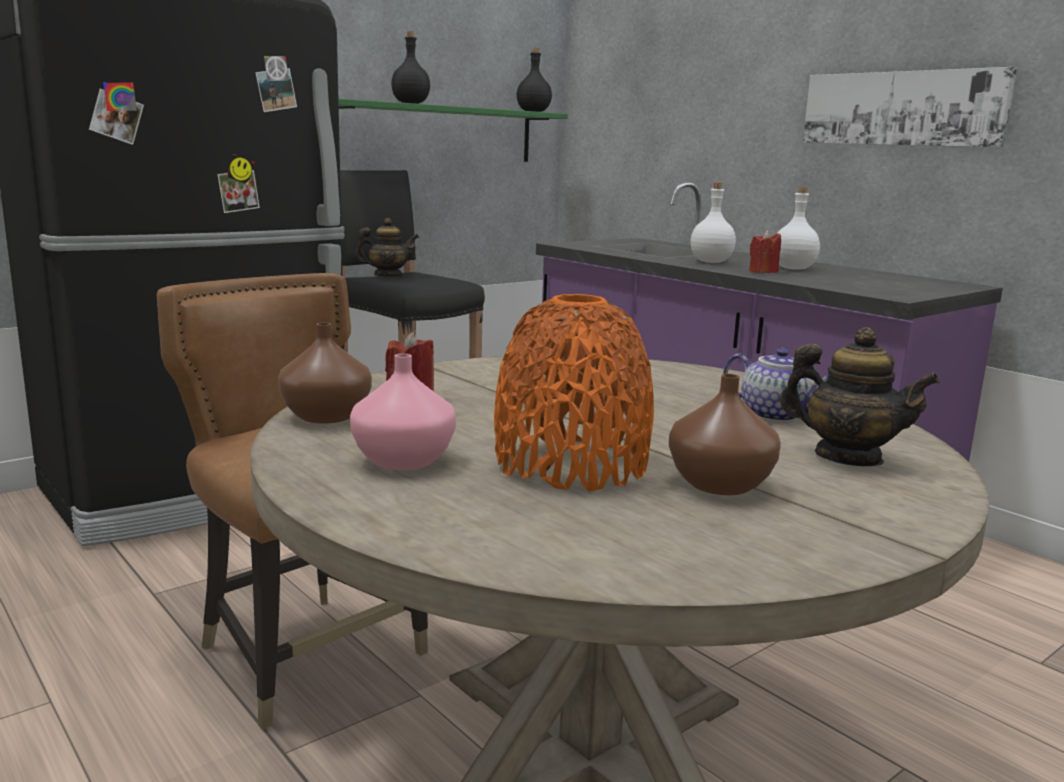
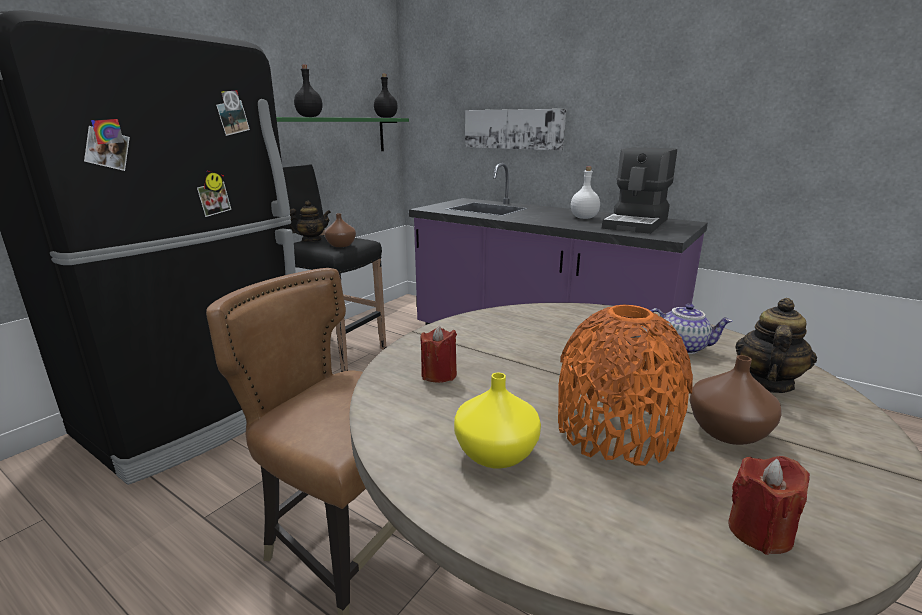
camera: 15 degrees left, 5 degrees up
brown vase [278,323,372,424] -> brown vase moved to [324,213,356,247]
pink vase [350,354,456,470] -> yellow vase [454,373,541,469]
white bottle [690,183,736,263] -> none
red candle [749,230,781,273] -> red candle moved to [728,456,810,555]
teapot [780,327,940,466] -> teapot turned 75 degrees counterclockwise [735,298,817,393]
picture [803,67,1017,148] -> picture moved to [465,109,566,151]
none -> coffee machine [602,147,677,234]

